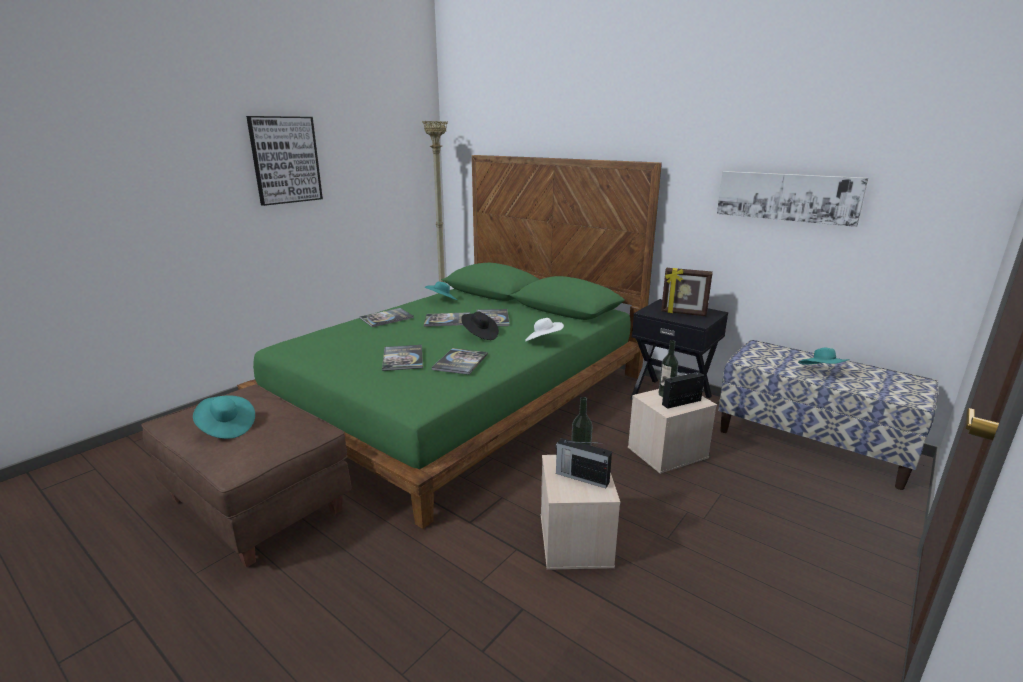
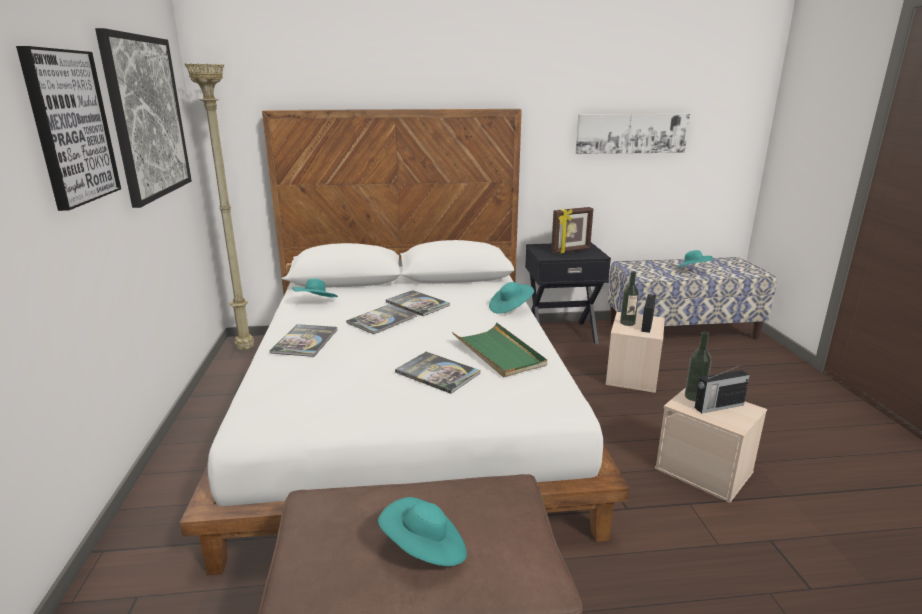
camera: 45 degrees left, 0 degrees up
green bed [237,155,662,529] -> white bed [180,109,630,575]
book [431,348,488,375] -> green tray [452,322,547,377]
black hat [461,312,499,340] -> none
white hat [525,318,564,341] -> turquoise hat [489,282,534,314]
none -> picture [95,28,192,208]

